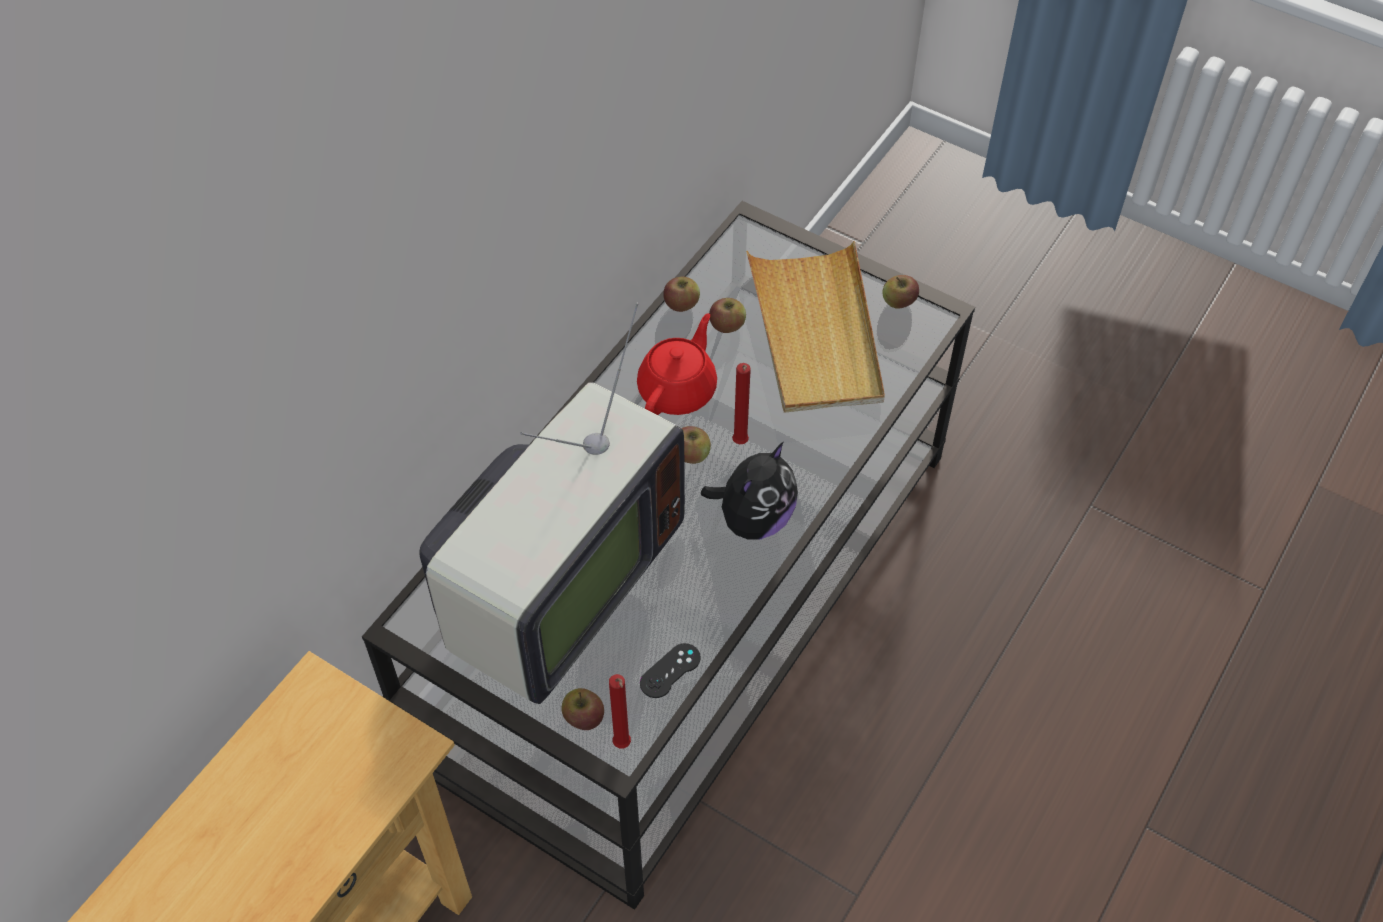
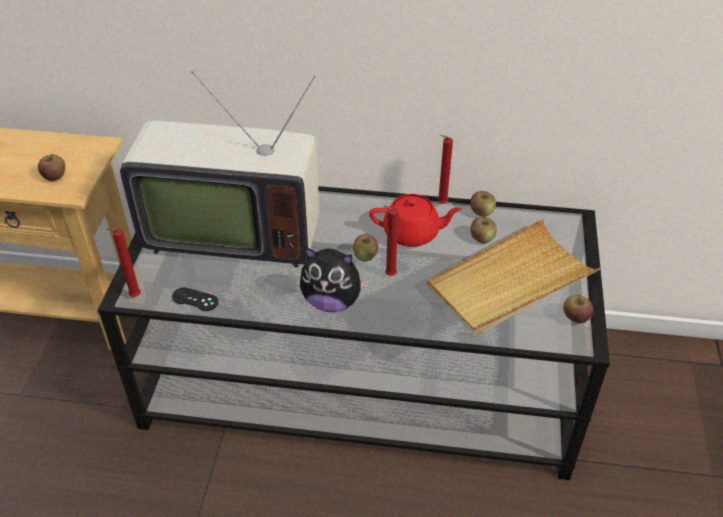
camera: 65 degrees right, 10 degrees down
apple [561,688,604,730] -> apple moved to [38,154,65,181]
none -> red candle [437,135,453,204]

